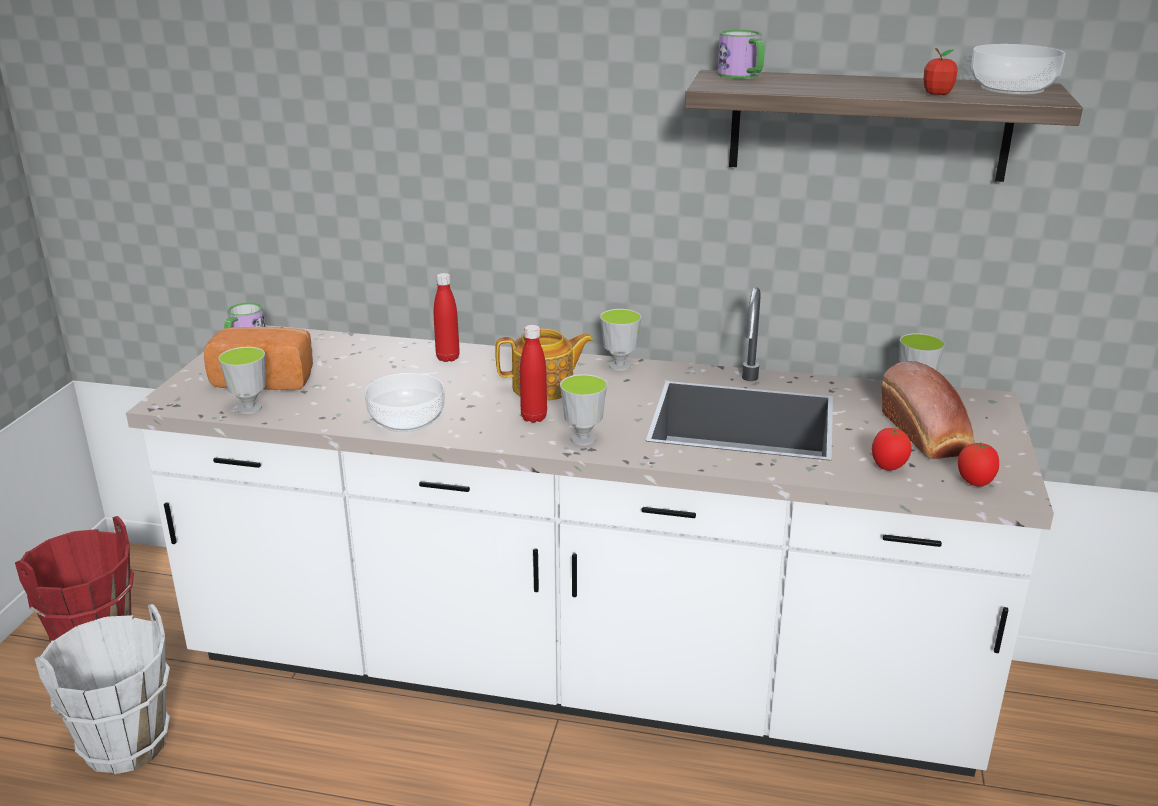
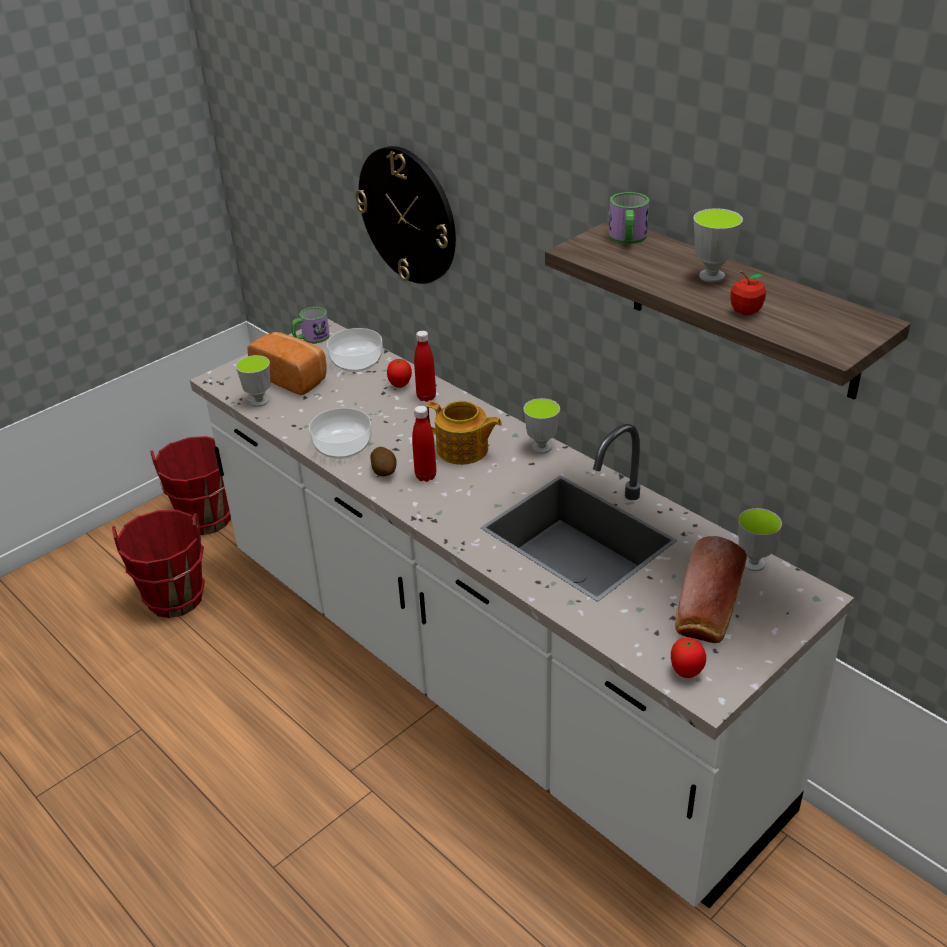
camera: 35 degrees right, 10 degrees up
white bucket [35,604,170,774] -> red bucket [112,510,205,618]
cup [560,374,607,445] -> cup moved to [693,208,743,282]
tomato [872,428,912,471] -> tomato moved to [387,359,412,388]
bowl [971,44,1065,95] -> bowl moved to [327,328,383,372]
none -> wall clock [356,146,456,284]
none -> potato [370,447,397,476]

